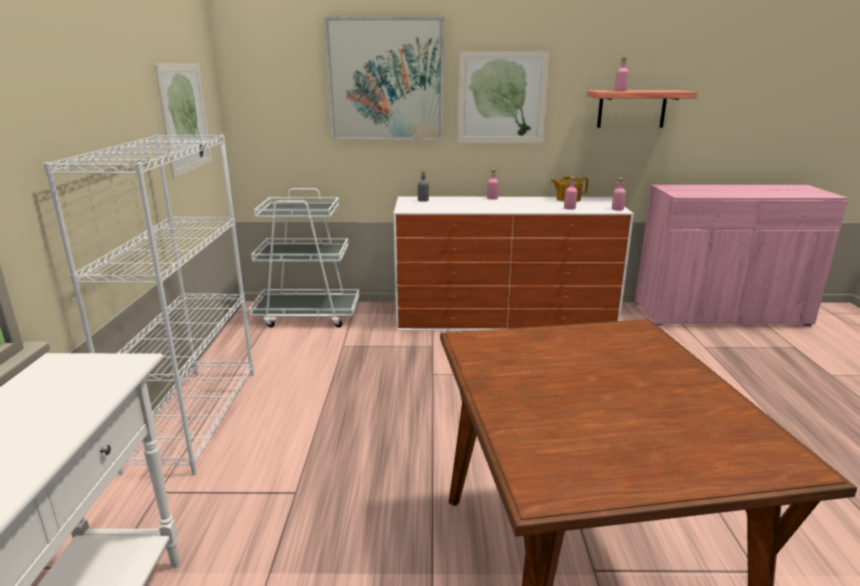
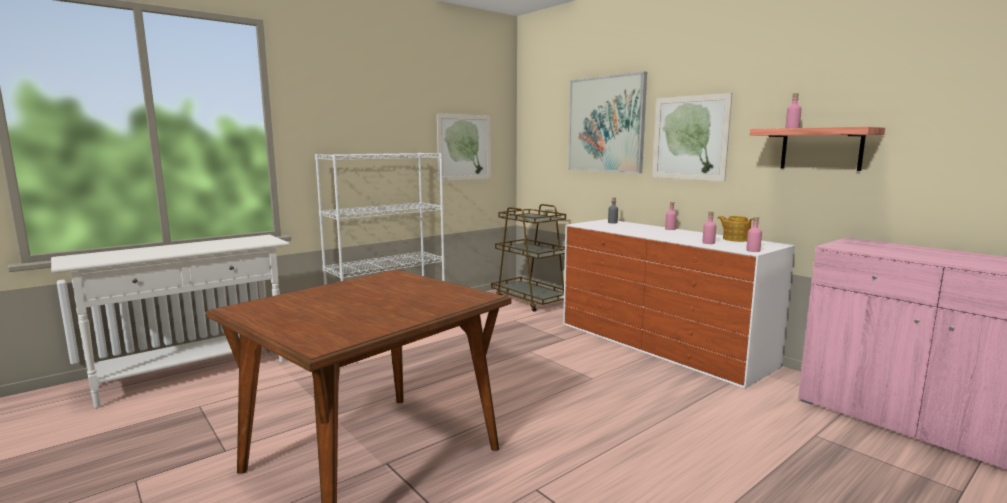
camera: 50 degrees right, 10 degrees down
white cart [249,188,360,328] -> brown cart [491,204,566,312]

